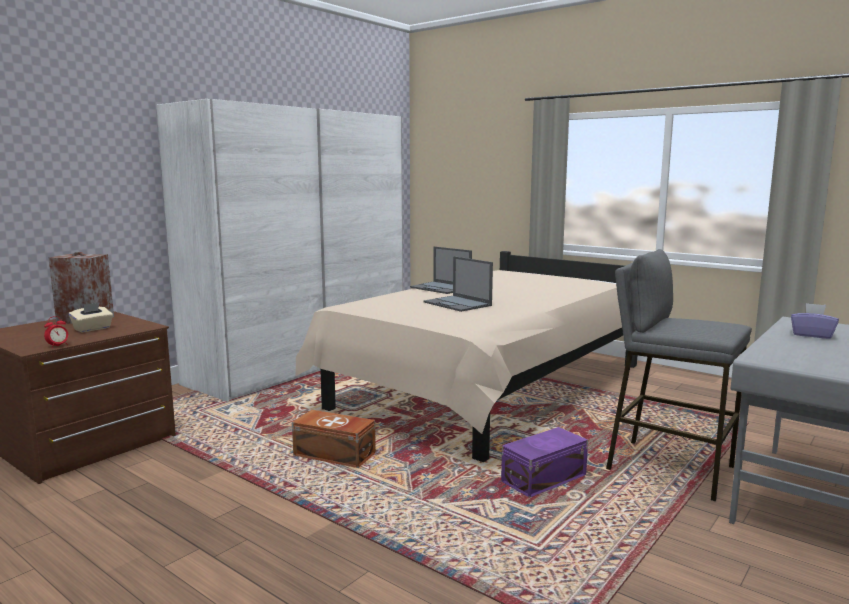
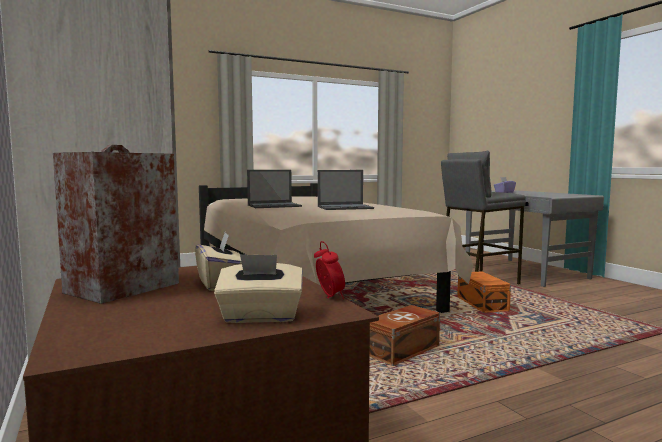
camera: 65 degrees left, 5 degrees down
purple storage box [501,427,588,498] -> orange storage box [457,271,511,313]
none -> beige tissue box [214,254,303,323]

